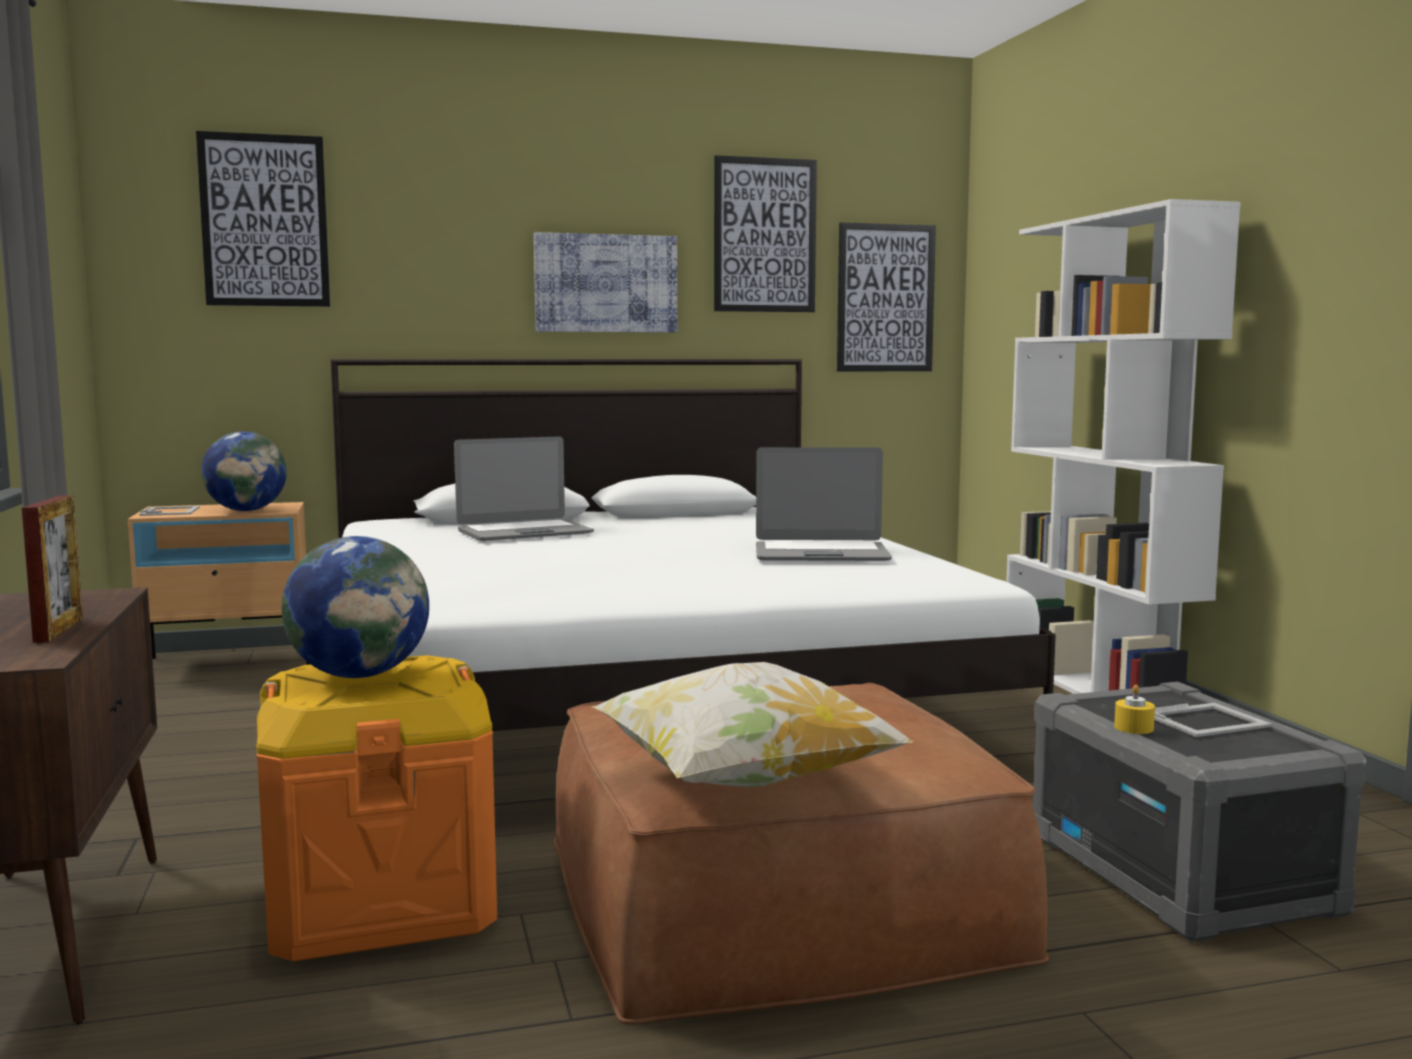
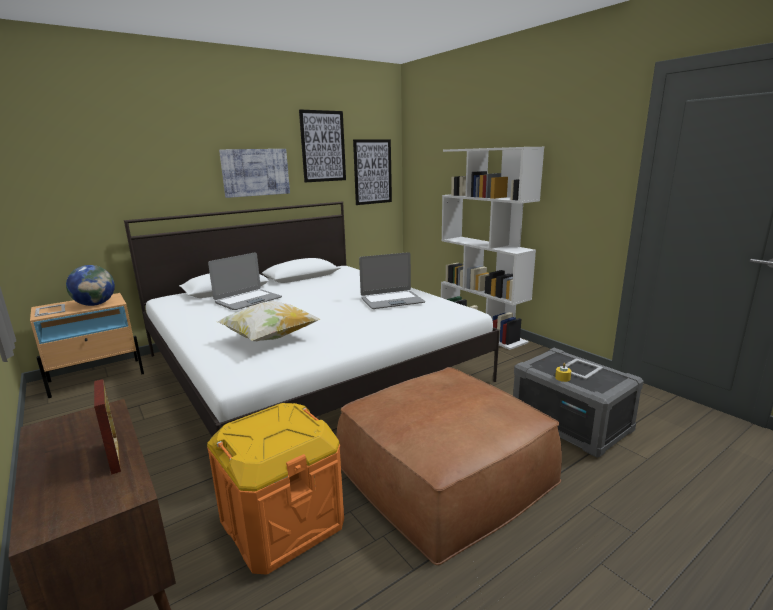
camera: 20 degrees left, 10 degrees up
picture [196,131,330,307] -> none
globe [282,536,429,678] -> none
pillow [593,662,913,787] -> pillow moved to [218,301,321,341]

